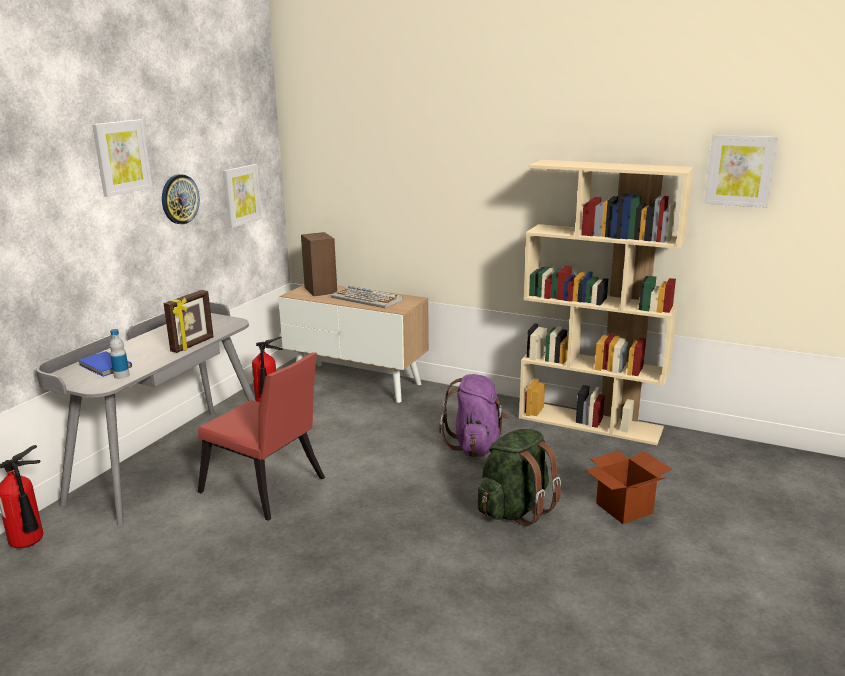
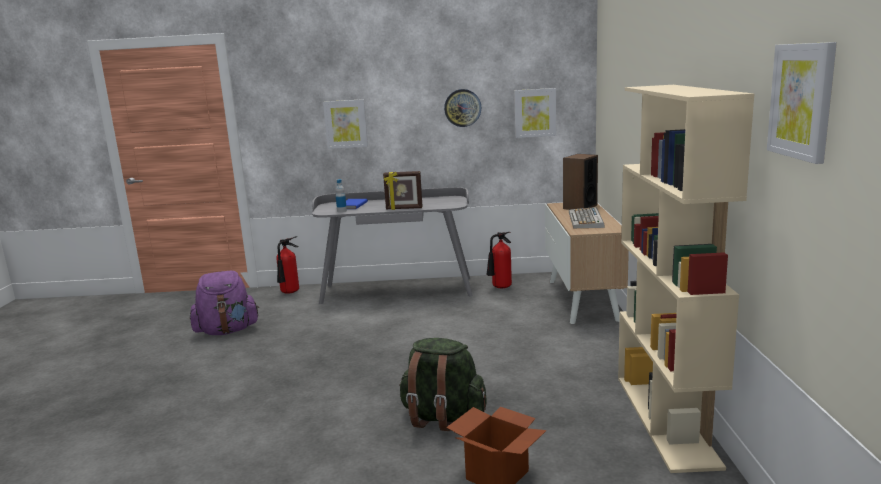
camera: 65 degrees right, 5 degrees down
picture [92,119,152,197] -> picture moved to [323,99,368,149]
red chair [198,353,325,521] -> none
purple backpack [439,374,509,457] -> purple backpack moved to [190,271,259,335]

